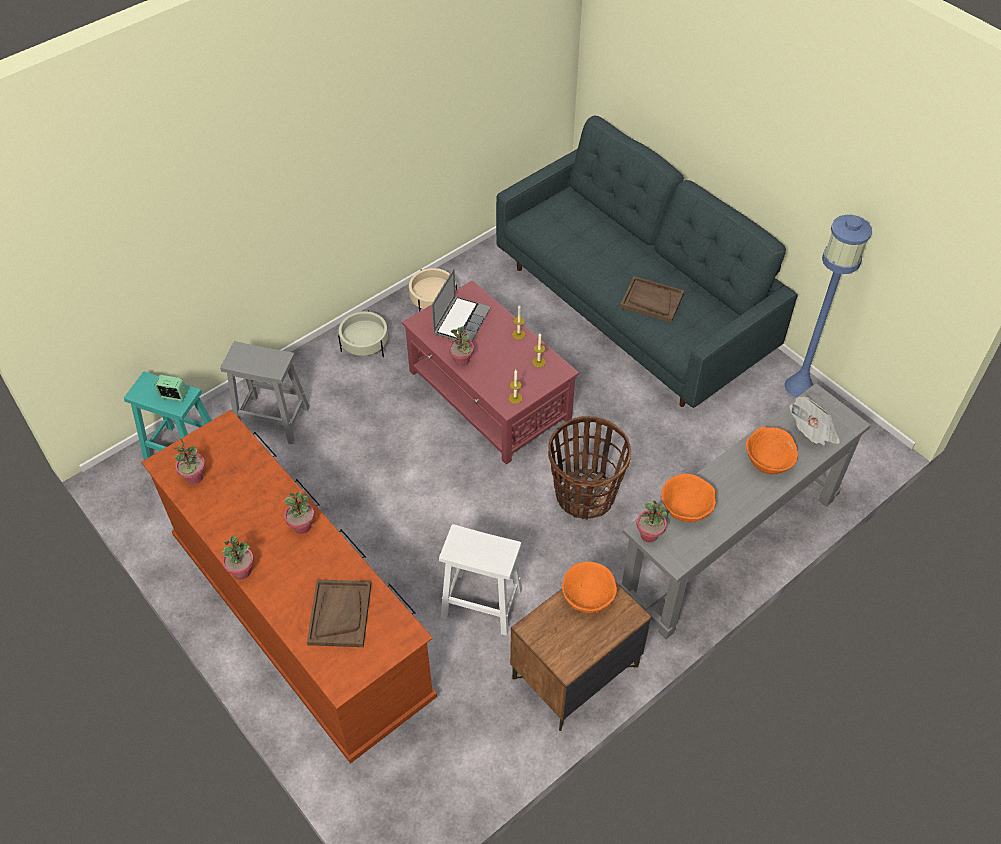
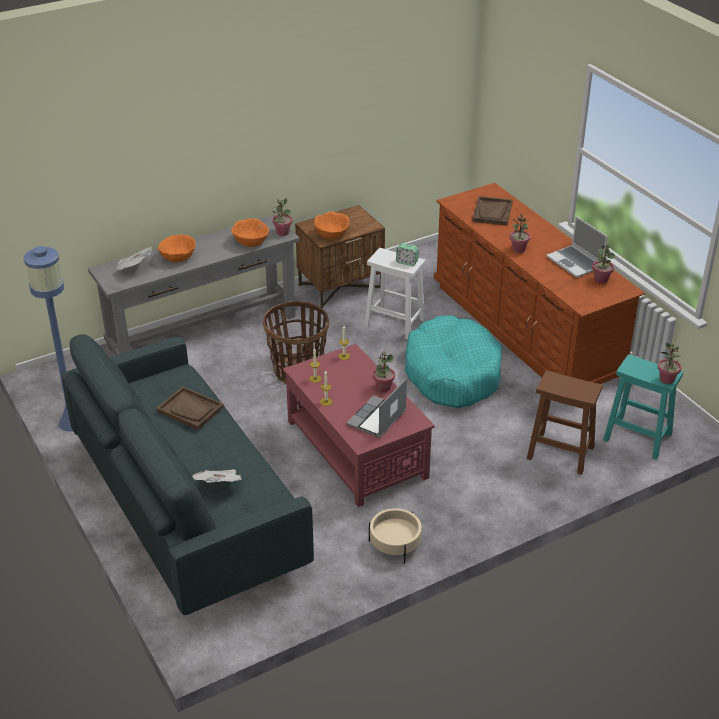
camera: 170 degrees left, 15 degrees down
alarm clock [154,375,187,402] -> alarm clock moved to [396,243,419,266]
grey stool [220,341,310,444] -> brown stool [527,370,603,475]
potted plant [222,536,254,579] -> potted plant moved to [658,343,682,384]
beige planter [338,310,388,357] -> none
none -> newspaper [192,469,242,483]
none -> turquoise dog bed [404,315,502,408]
none -> laptop [546,216,608,278]

